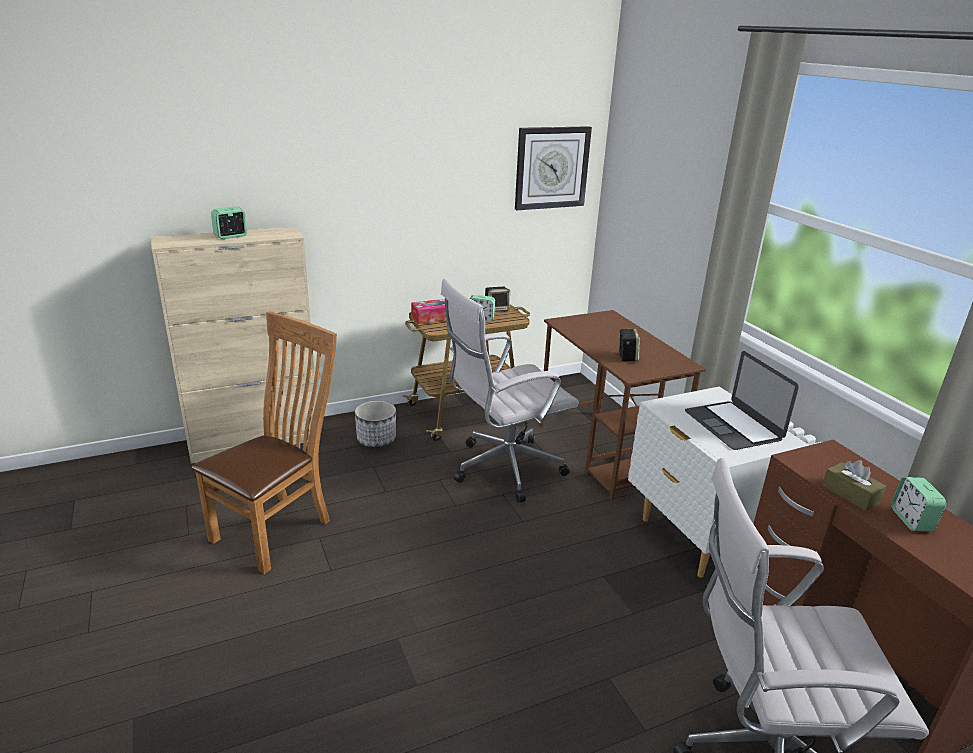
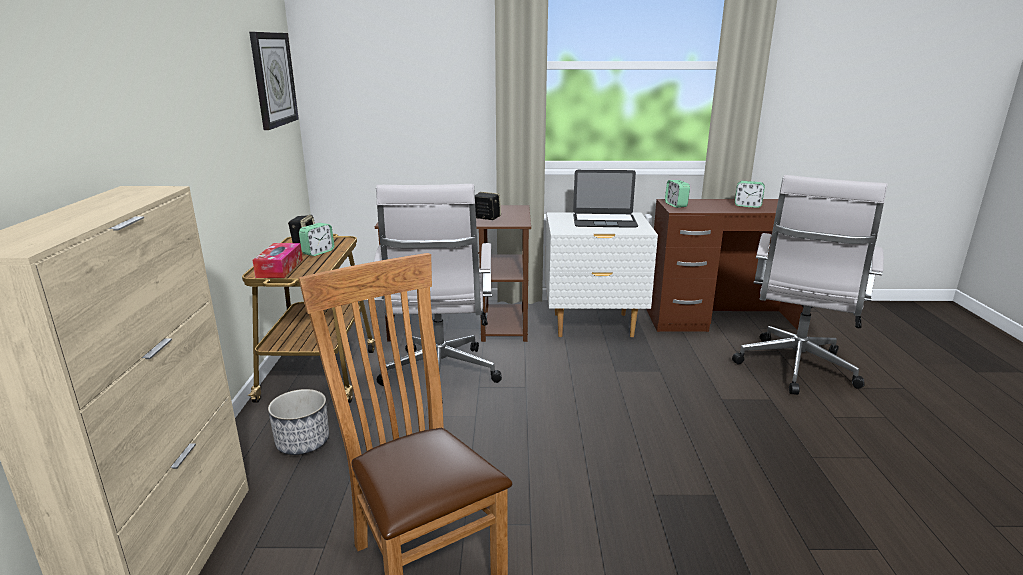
camera: 65 degrees left, 5 degrees down
alarm clock [211,206,248,239] -> alarm clock moved to [665,180,690,208]
brown tissue box [822,460,886,511] -> none

